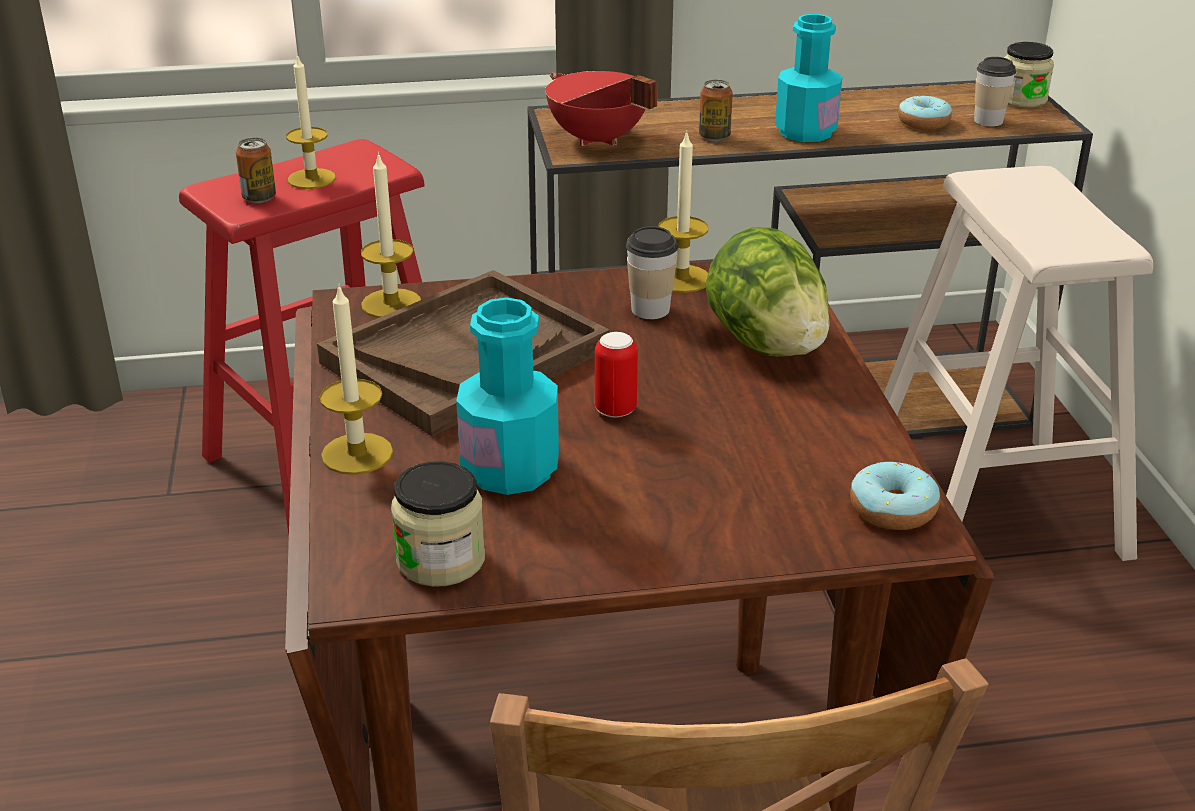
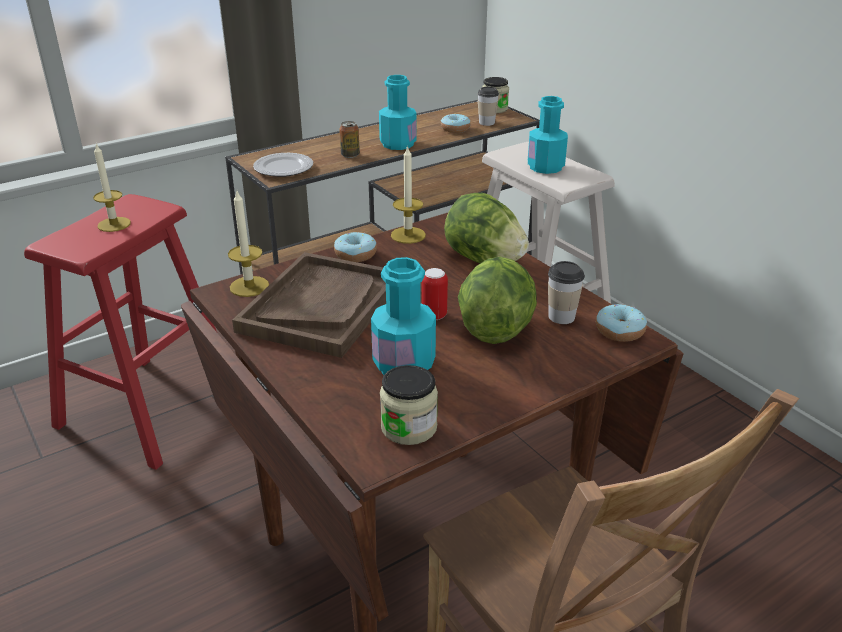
camera: 25 degrees left, 0 degrees up
can [236,138,276,203] -> none
candle [320,284,393,475] -> none
red cooking pot [545,71,658,146] -> plate [253,153,313,177]
cup [626,226,678,319] -> cup moved to [548,261,585,324]
none -> donut [334,232,377,262]
none -> lettuce [458,256,537,344]
none -> turquoise bottle [528,96,568,174]

